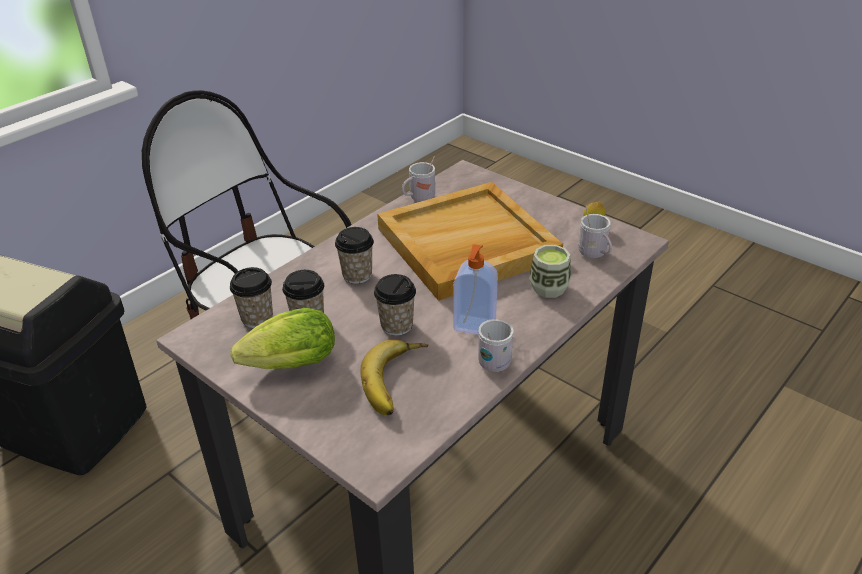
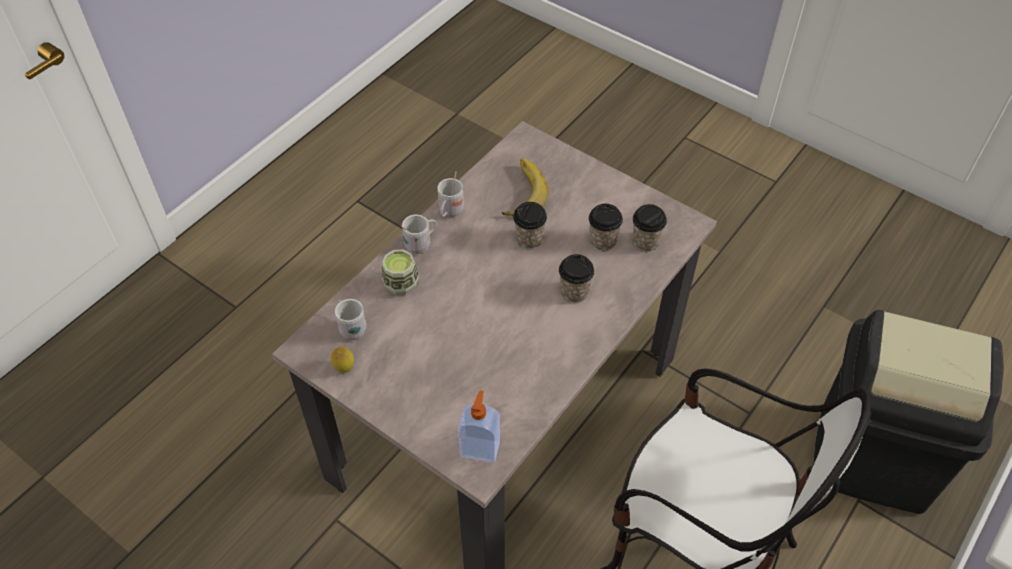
camera: 175 degrees right, 15 degrees up
lettuce [230,308,335,369] -> none
beige tray [377,182,563,301] -> none
white mug [402,156,435,202] -> white mug moved to [401,215,437,254]
soap dispenser [453,244,498,335] -> soap dispenser moved to [458,390,500,463]

